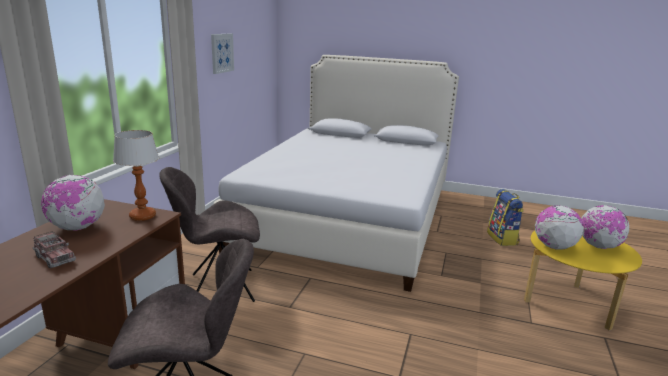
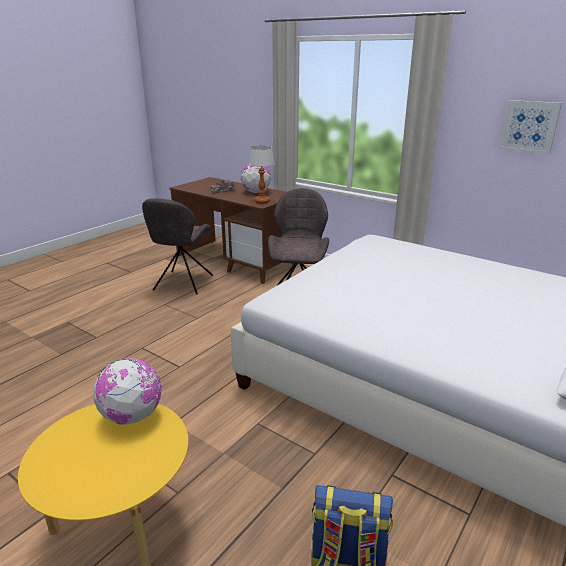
camera: 110 degrees right, 5 degrees up
globe [581,205,629,249] -> none

